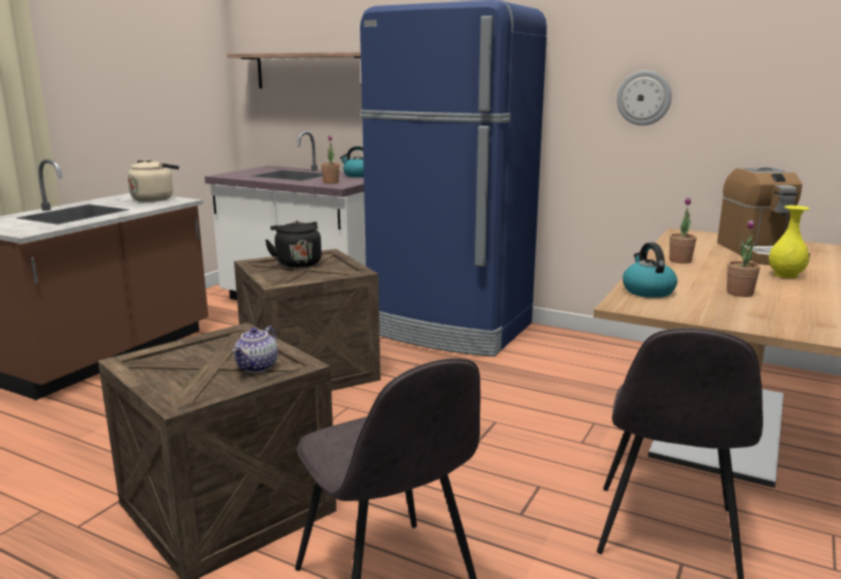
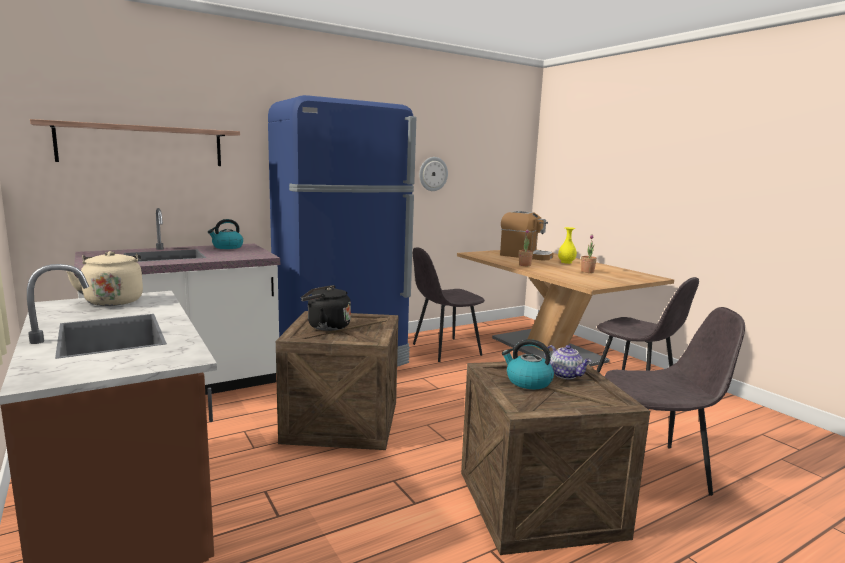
camera: 60 degrees left, 5 degrees down
potted plant [321,135,340,184] -> none
kettle [623,242,678,298] -> kettle moved to [502,339,554,389]
none -> grey chair [413,247,485,362]

